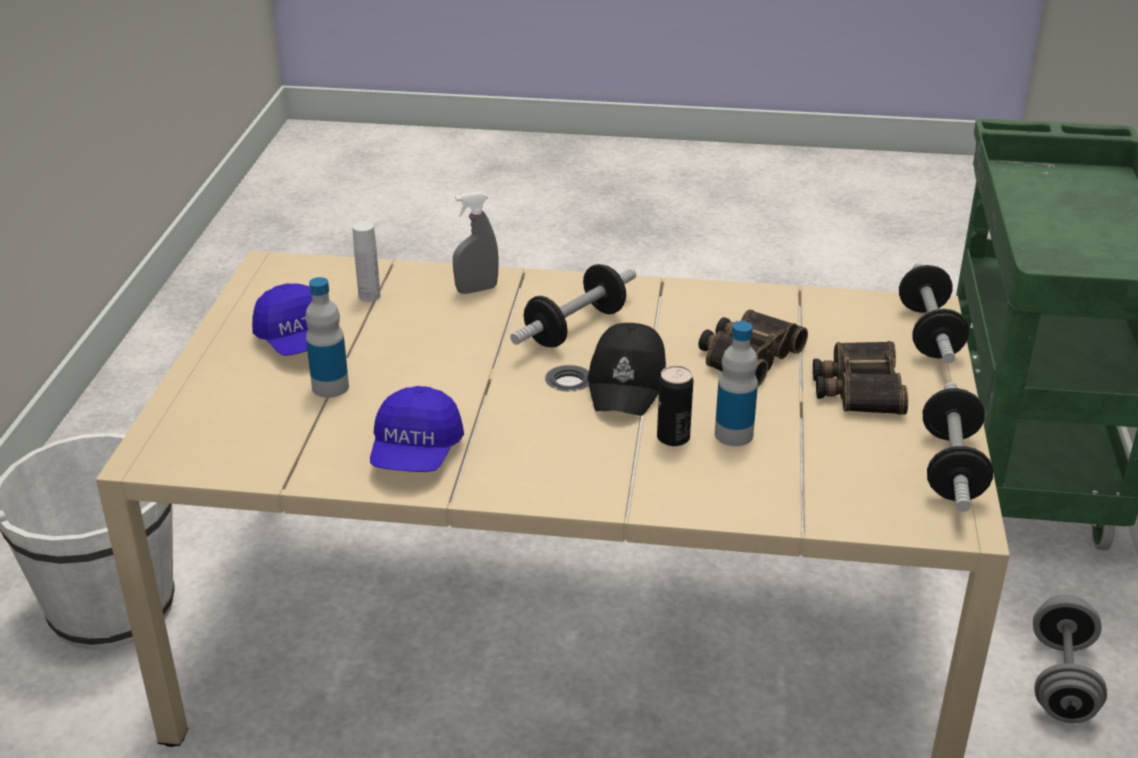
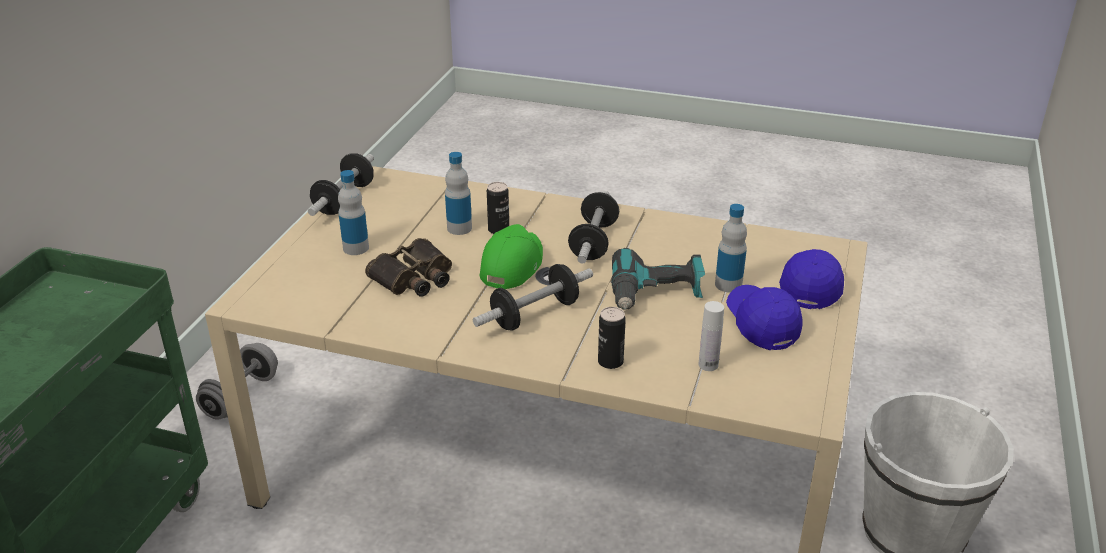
camera: 170 degrees left, 0 degrees up
blue cap [370,386,464,472] -> blue cap moved to [779,249,844,309]
grey spray bottle [453,192,499,294] -> can [598,307,626,369]
black cap [587,323,666,416] -> green cap [480,224,543,289]
binoculars [813,341,908,415] -> bottle [338,170,369,255]
dumbbell [899,263,969,363] -> dumbbell moved to [568,191,619,264]
none -> power drill [611,248,705,310]

